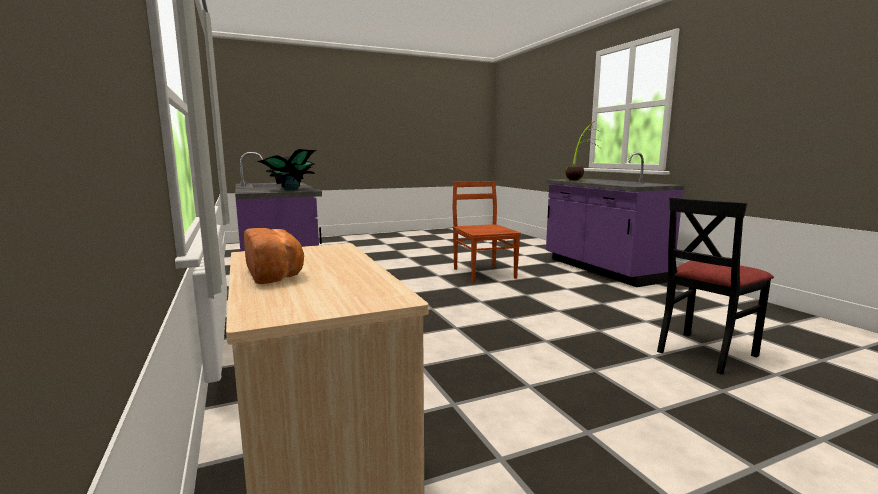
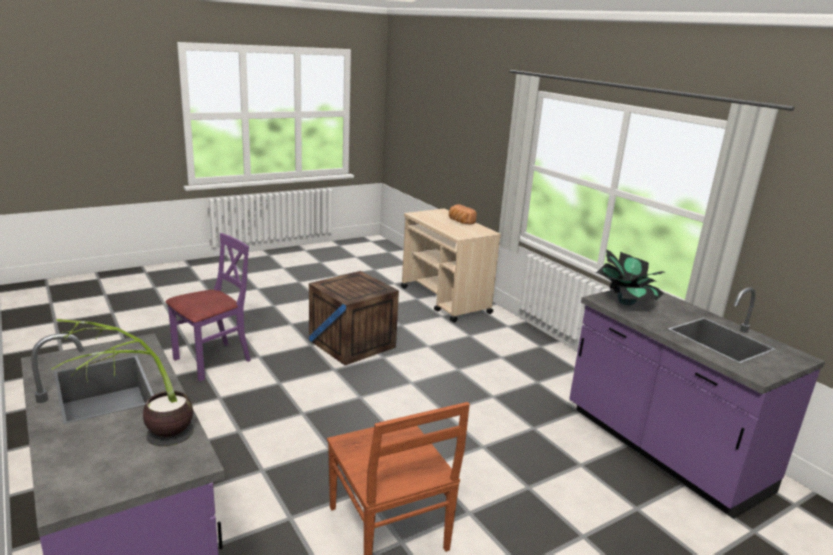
camera: 170 degrees right, 10 degrees up
black chair [657,197,774,375] -> purple chair [165,233,251,381]
none -> crate [309,271,399,365]

